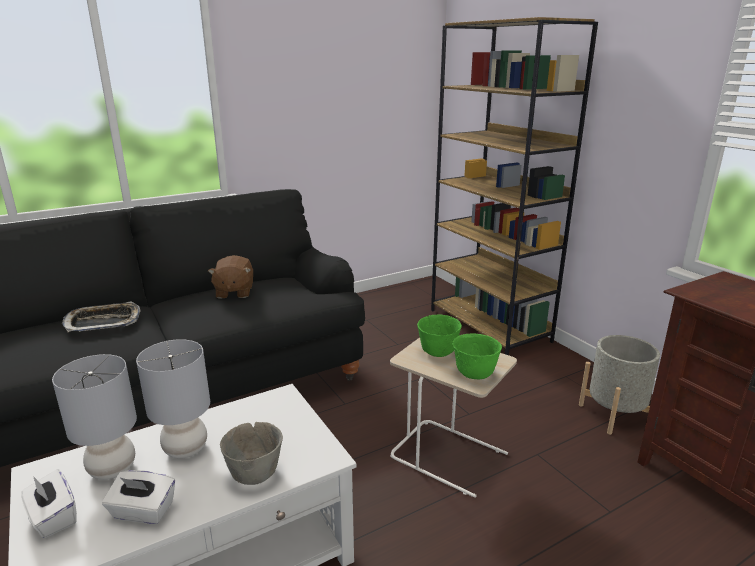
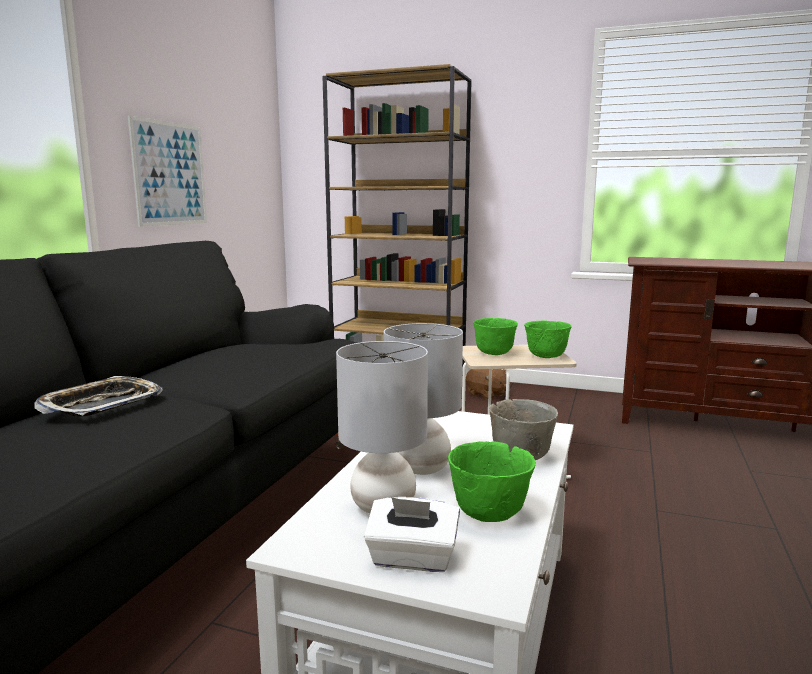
camera: 40 degrees left, 10 degrees down
white tissue box [102,470,175,524] -> green bowl [448,441,536,522]
brown plush toy [208,255,253,299] -> brown plush toy moved to [466,369,506,399]
grey planter [579,335,660,435] -> none
none -> picture [128,115,207,227]

